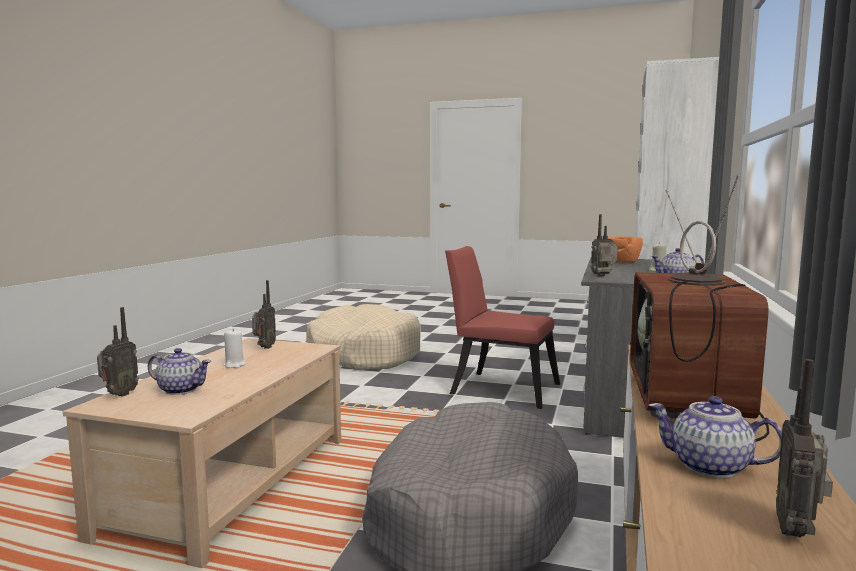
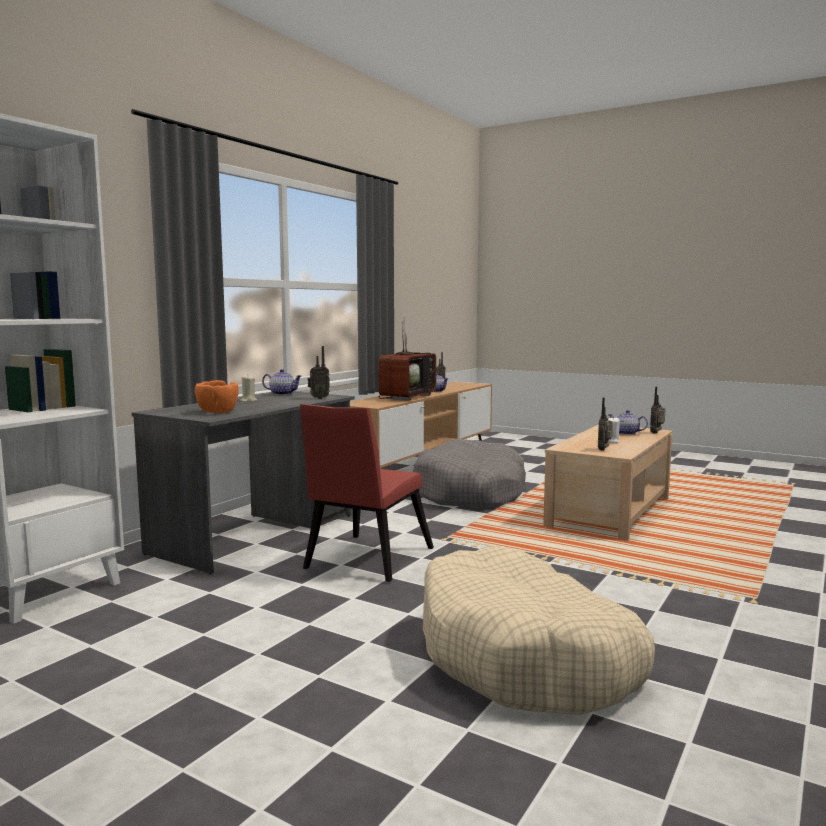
camera: 165 degrees left, 0 degrees up
red chair [445,246,560,409] -> red chair turned 75 degrees clockwise [300,404,434,582]

